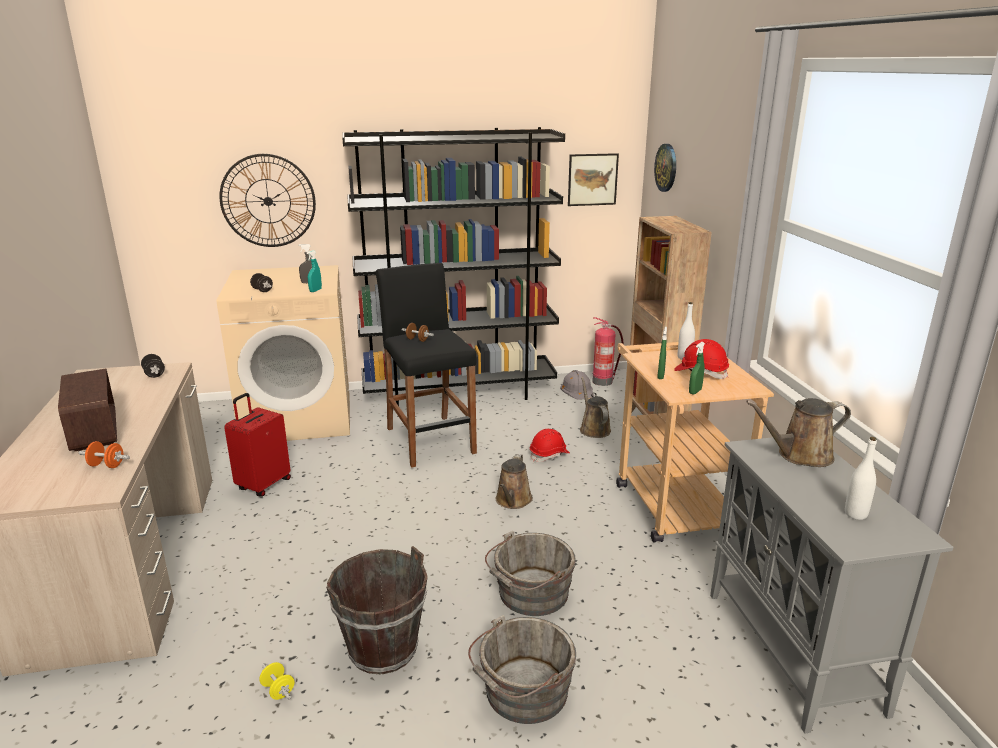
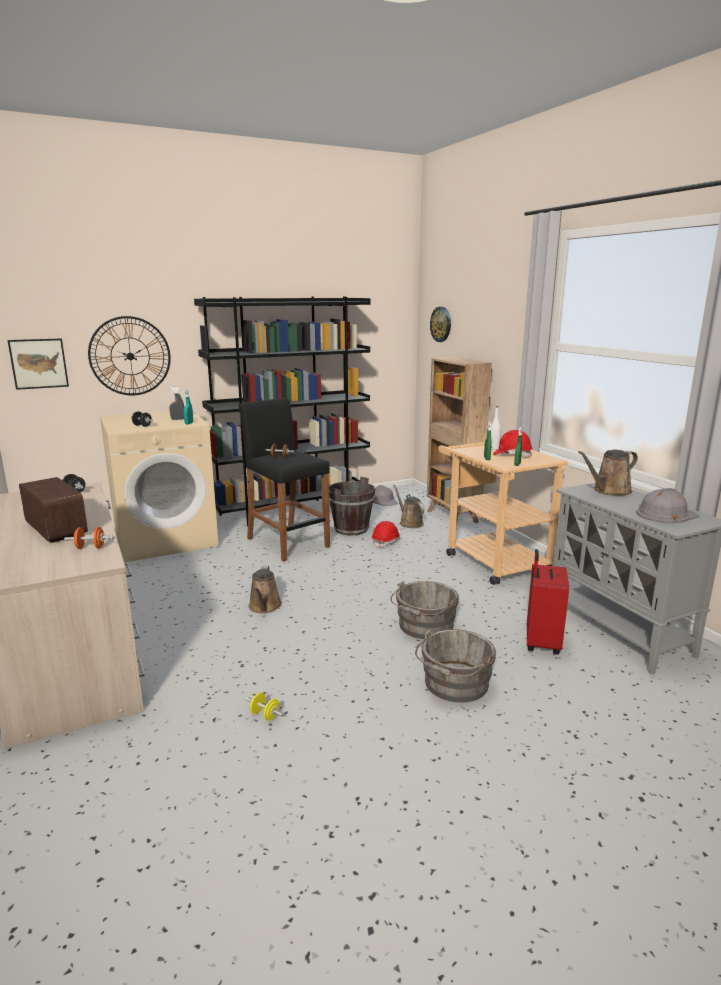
camera: 15 degrees left, 5 degrees down
red suitcase [224,393,291,496] -> red suitcase moved to [527,549,569,654]
brown bucket [326,546,428,674] -> brown bucket moved to [329,477,375,536]
brown watering can [495,454,533,509] -> brown watering can moved to [249,566,282,613]
picture [568,153,619,206] -> picture moved to [8,338,69,390]
fire extinguisher [592,317,623,386] -> none
white bottle [845,437,877,520] -> grey hard hat [636,488,700,524]

